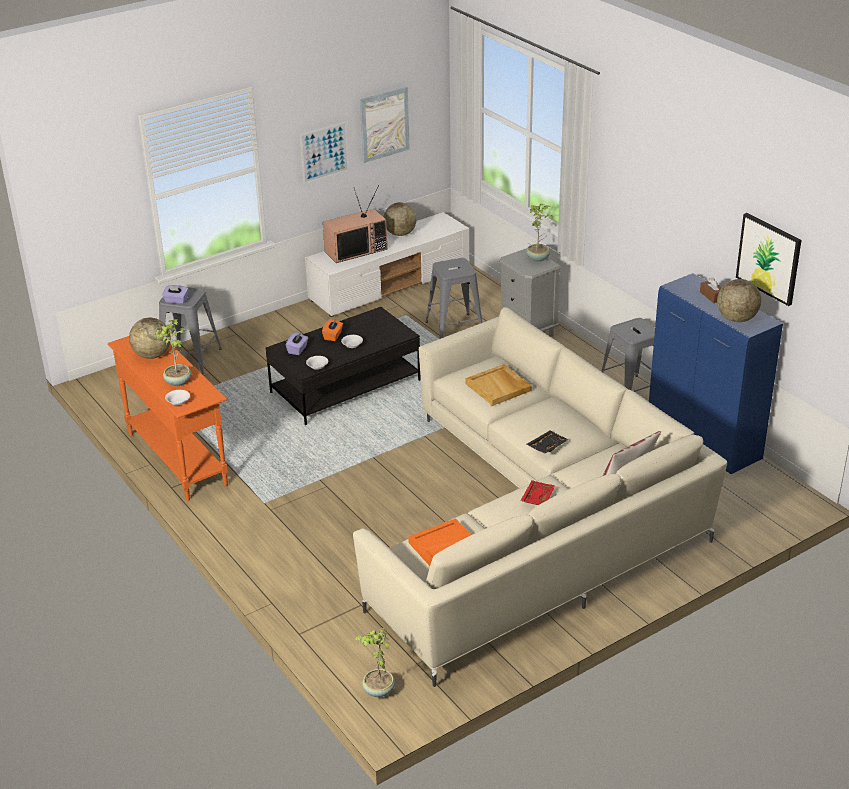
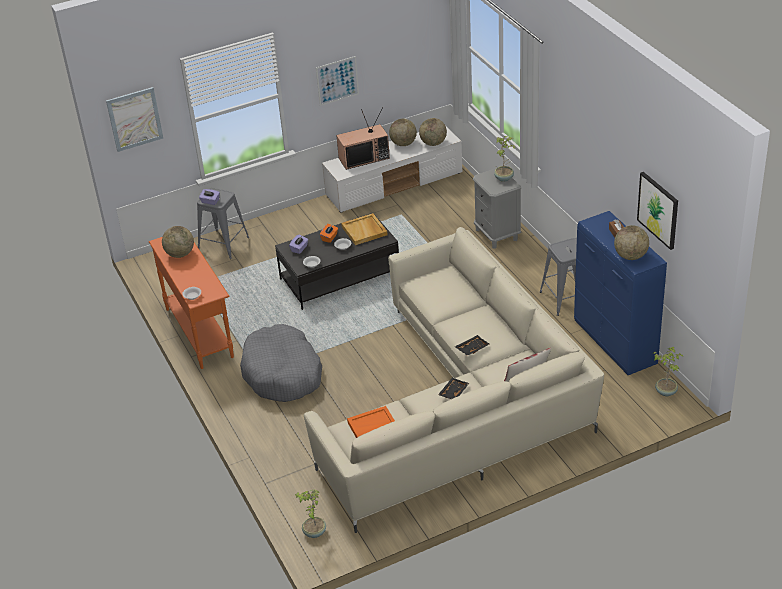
camera: 10 degrees right, 5 degrees up
potted plant [155,319,191,386] -> potted plant moved to [653,346,684,396]
picture [360,87,410,163] -> picture moved to [106,87,163,152]
grey stool [425,258,483,339] -> none
beige tray [466,364,532,406] -> beige tray moved to [341,213,388,245]
red tray [520,480,555,505] -> black tray [438,378,469,399]
none -> grey dog bed [240,324,322,402]
none -> globe [419,118,447,146]

